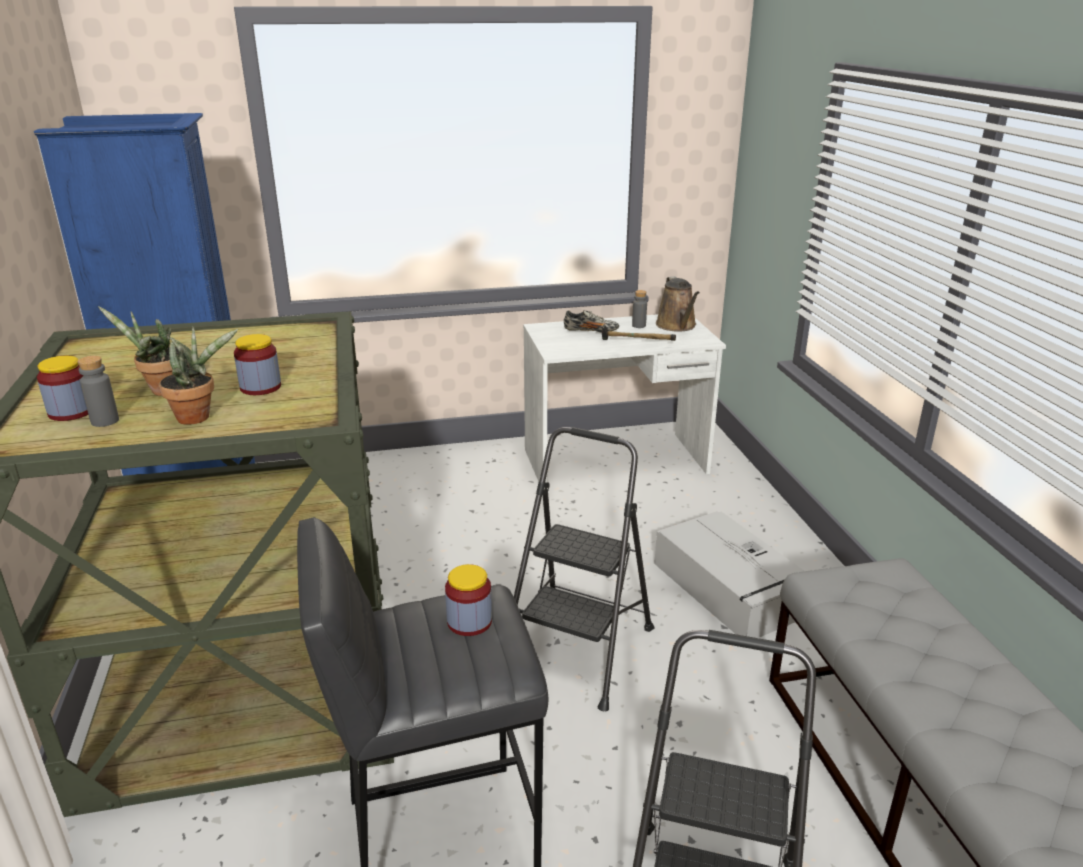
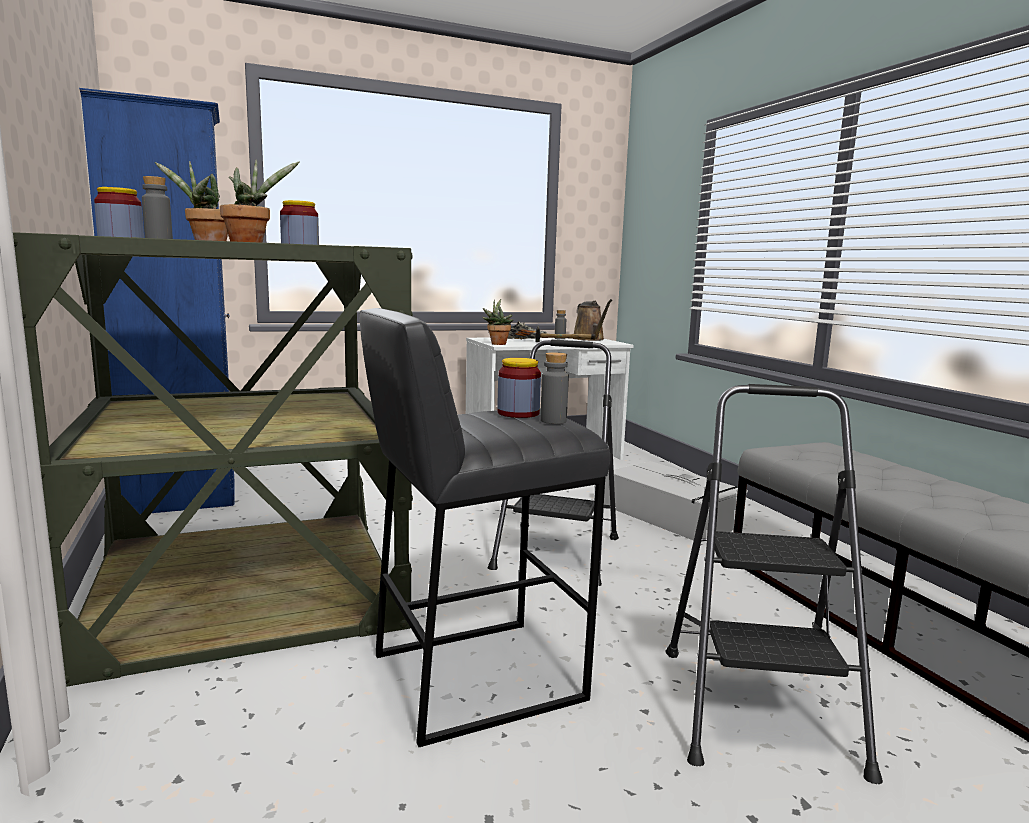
camera: 10 degrees left, 15 degrees down
none -> potted plant [482,299,513,345]
none -> grey bottle [540,352,569,424]

